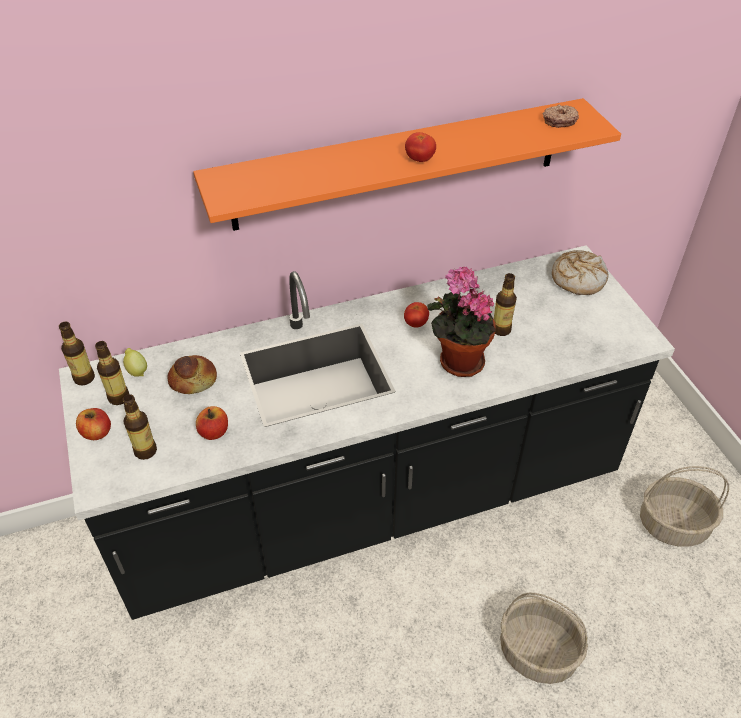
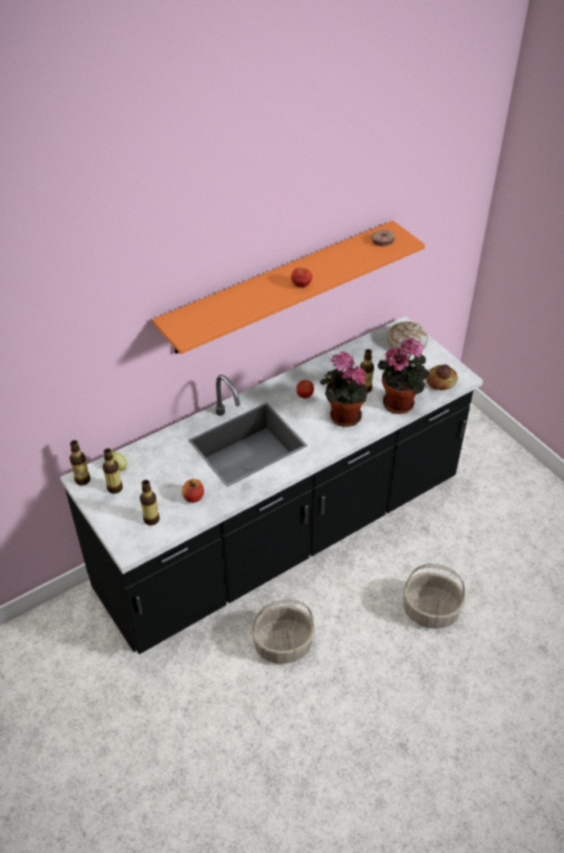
camera: 15 degrees left, 0 degrees up
apple [76,408,111,440] -> none
bread [167,355,217,394] -> bread moved to [426,364,458,390]
basket [640,466,729,547] -> basket moved to [252,600,315,664]
none -> potted plant [378,338,429,414]

